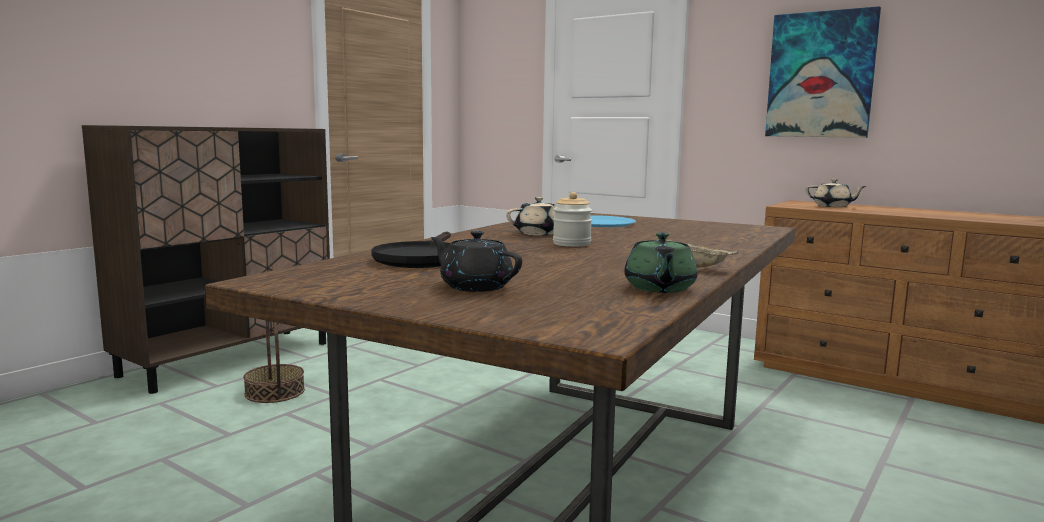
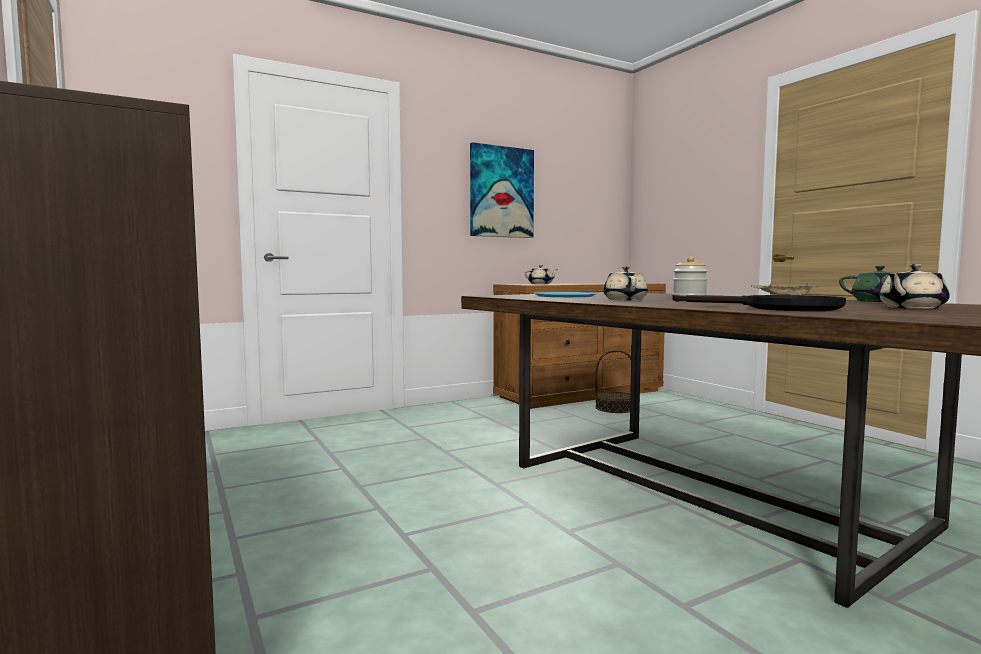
camera: 65 degrees left, 5 degrees down
basket [243,321,305,403] -> basket moved to [595,350,631,413]
black teapot [430,231,522,292] -> beige teapot [880,264,950,309]

